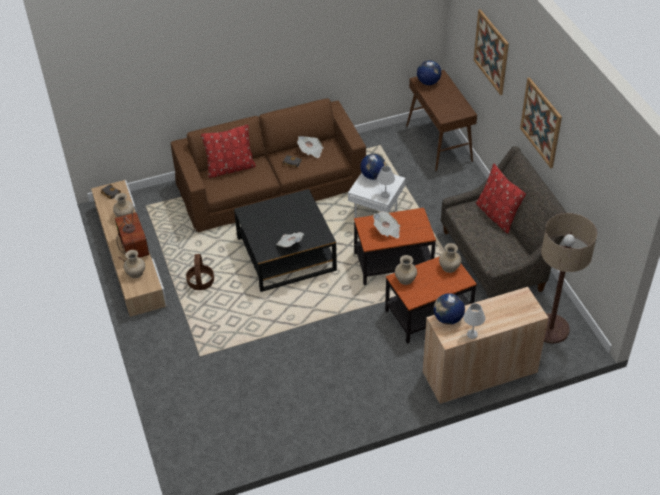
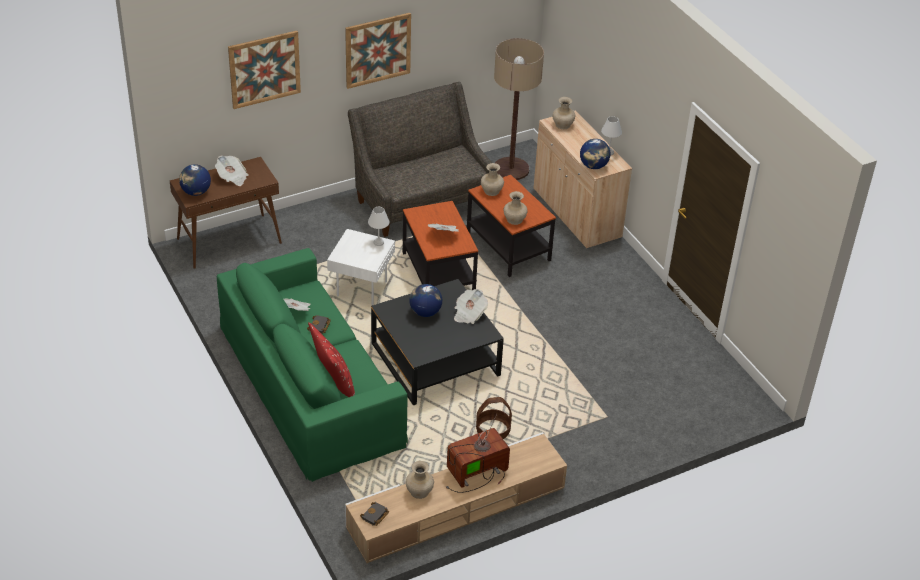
camera: 100 degrees left, 5 degrees down
beige vase [123,250,145,278] -> beige vase moved to [552,97,575,129]
brown sofa [171,98,366,233] -> green sofa [217,248,408,482]
globe [360,154,386,180] -> globe moved to [409,284,442,317]
red pillow [476,164,526,234] -> none
none -> newspaper [215,156,249,186]

